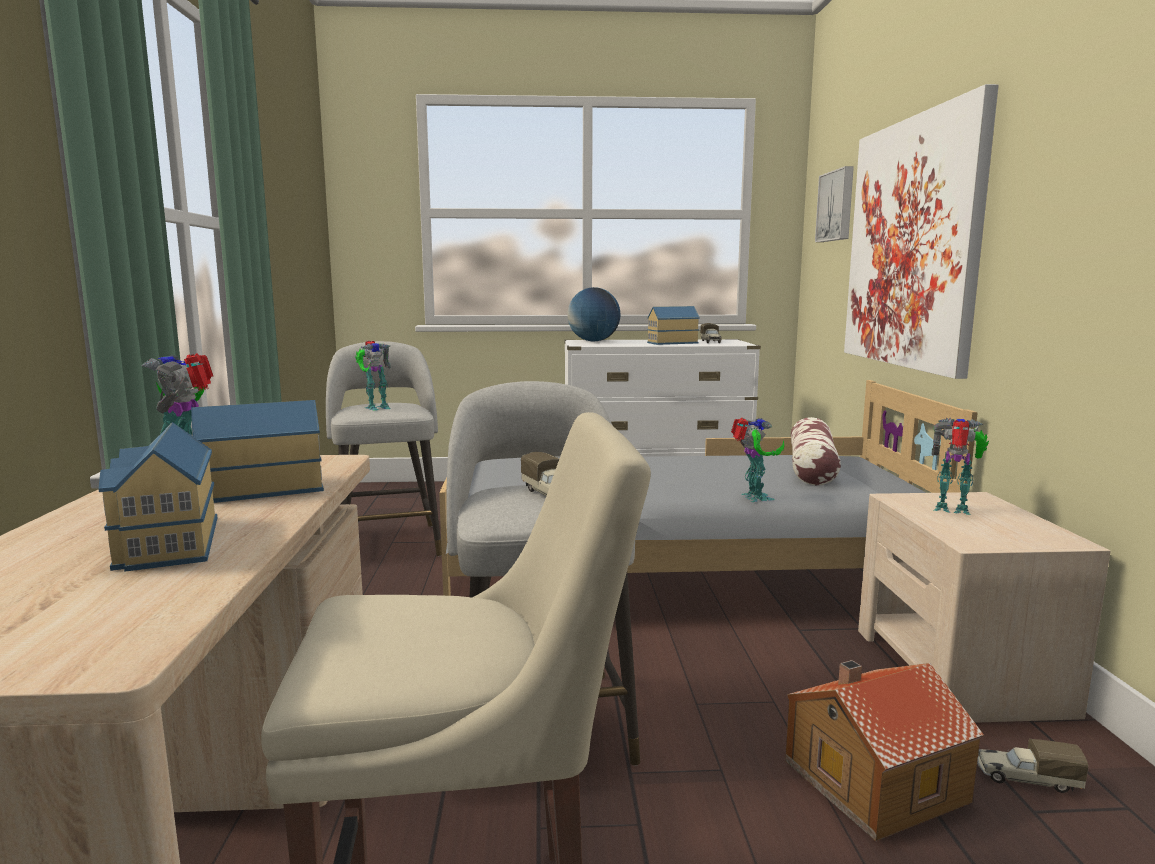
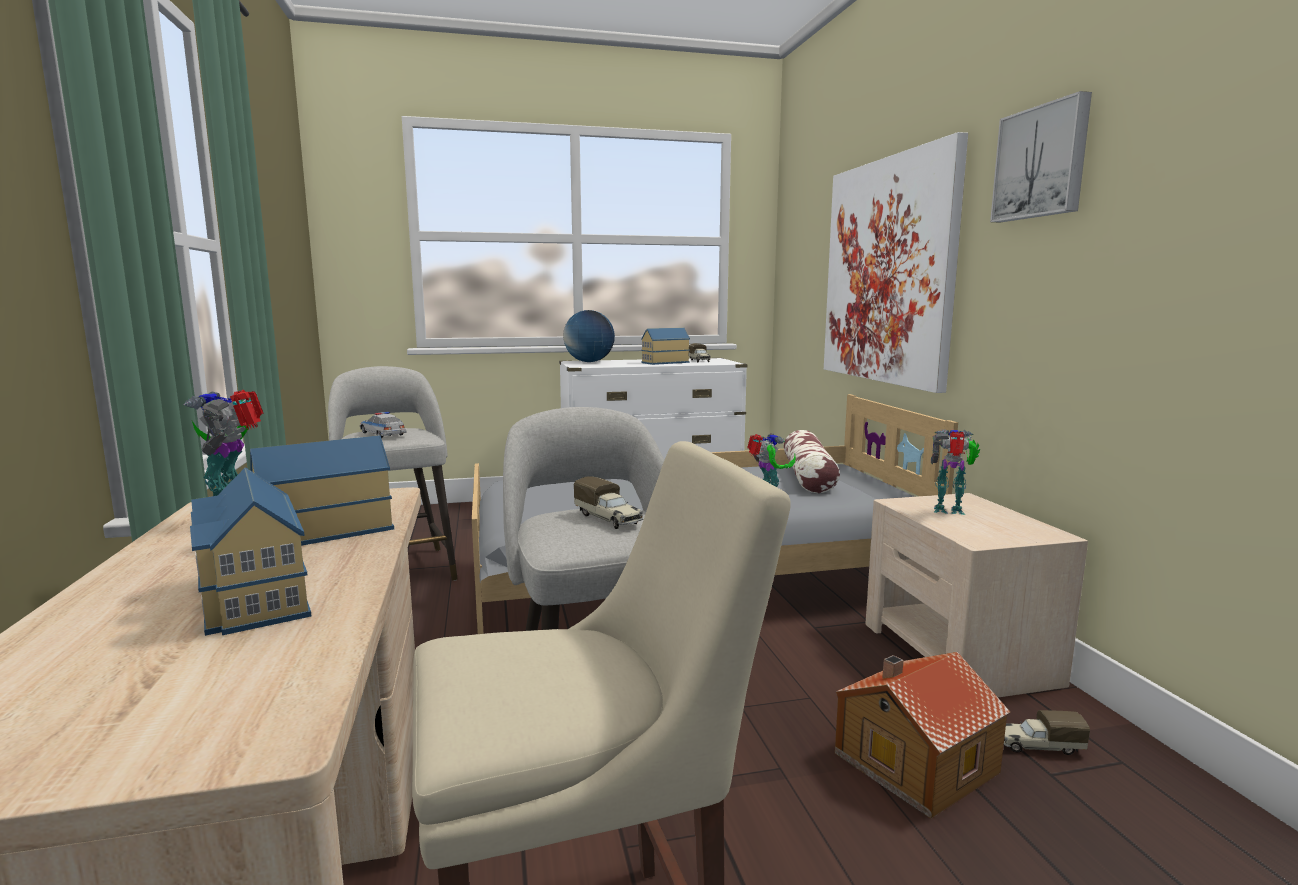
camera: 10 degrees left, 0 degrees up
toy robot [355,341,391,411] -> toy car [360,412,406,438]
picture [815,166,854,242] -> picture moved to [990,91,1092,222]

